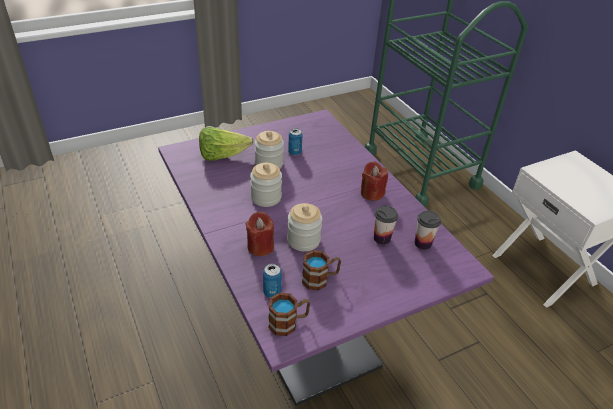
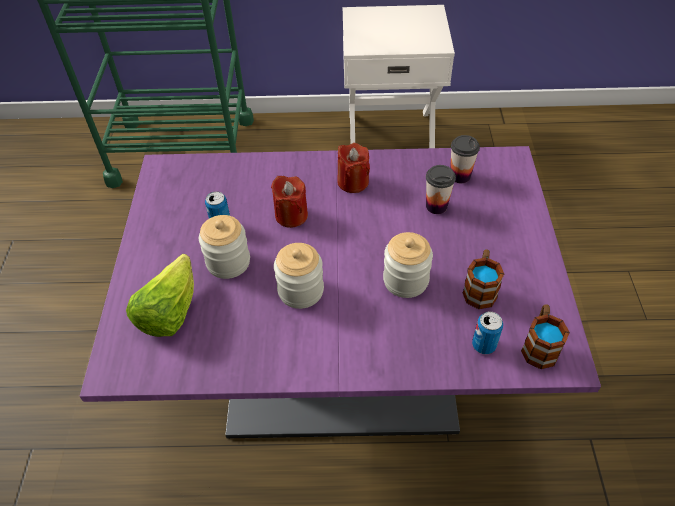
camera: 60 degrees left, 10 degrees up
red candle [246,212,274,256] -> red candle moved to [271,176,308,228]

